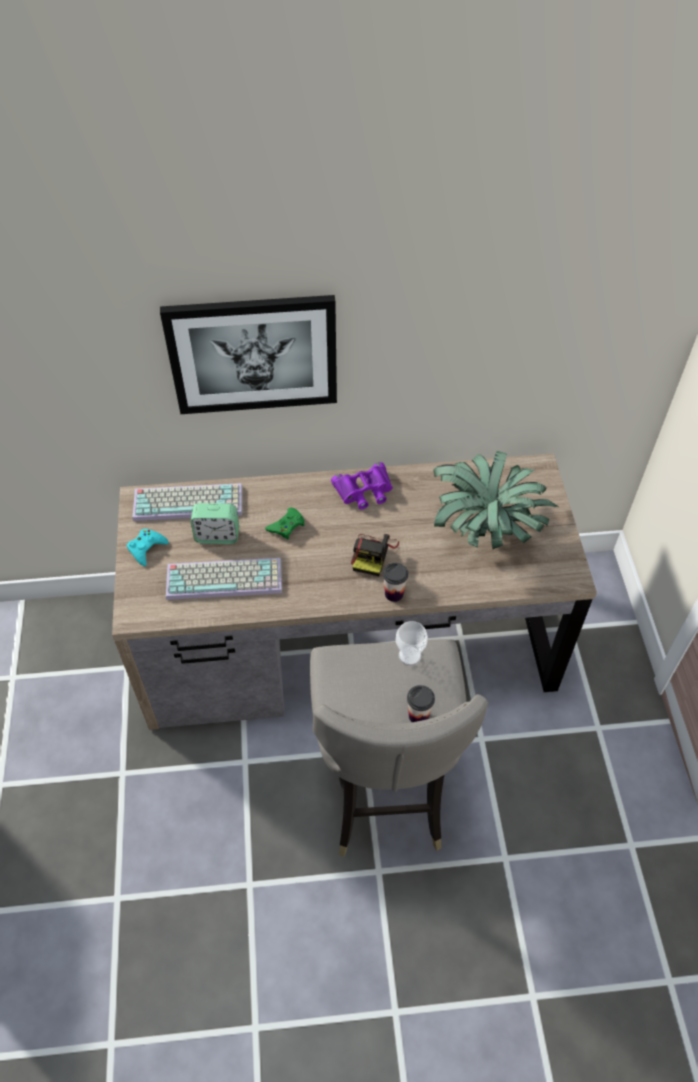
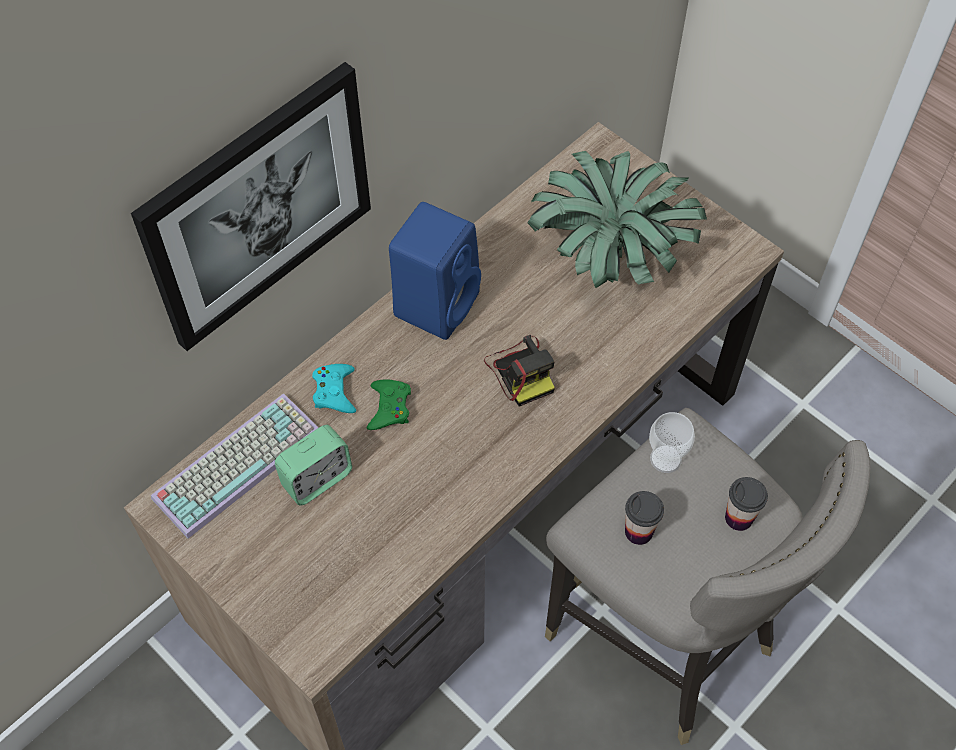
camera: 40 degrees left, 5 degrees up
turquoise game controller [127,529,169,566] -> turquoise game controller moved to [312,364,356,413]
keyboard [166,558,282,600] -> none
purple binoculars [331,462,393,509] -> blue speaker [389,202,481,340]
cup [383,563,408,602] -> cup moved to [625,491,664,545]

